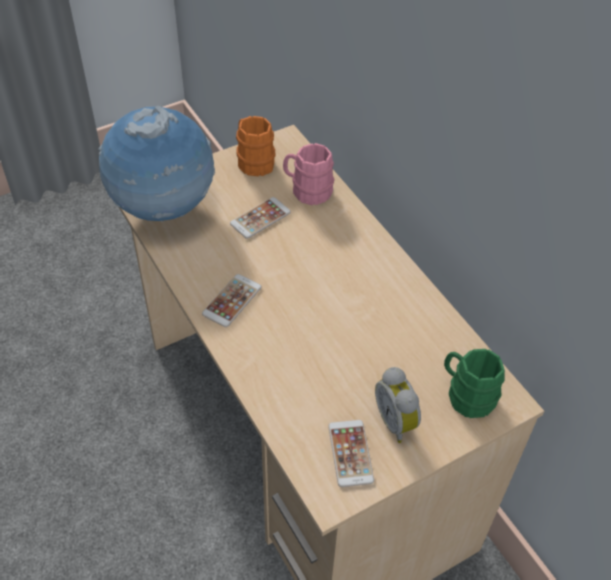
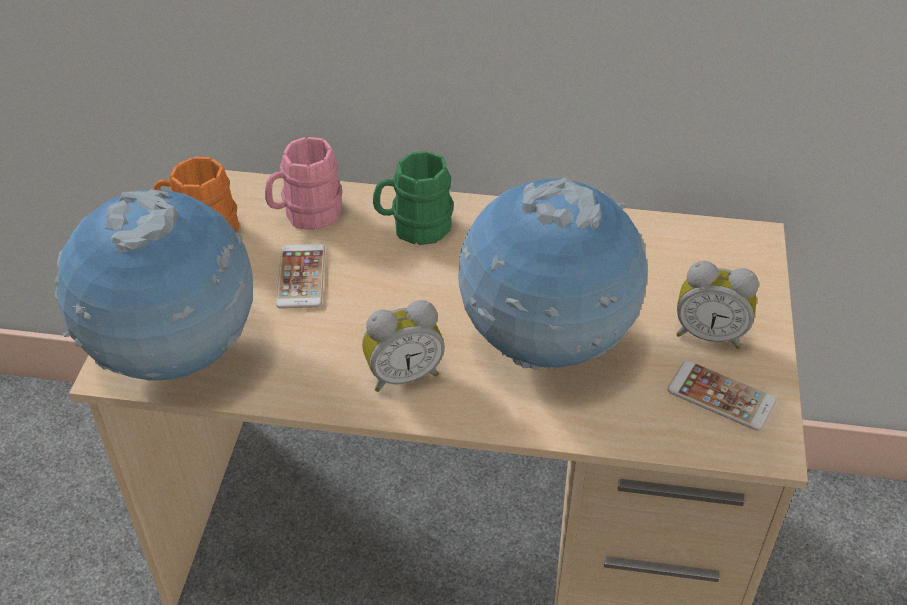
camera: 50 degrees left, 5 degrees down
phone [202,274,262,327] -> alarm clock [362,300,445,392]
green mug [444,349,505,418] -> green mug moved to [373,151,454,245]
none -> globe [458,177,648,370]

